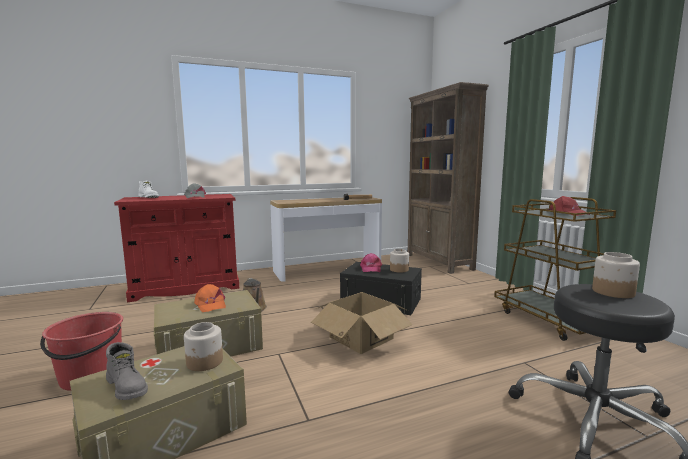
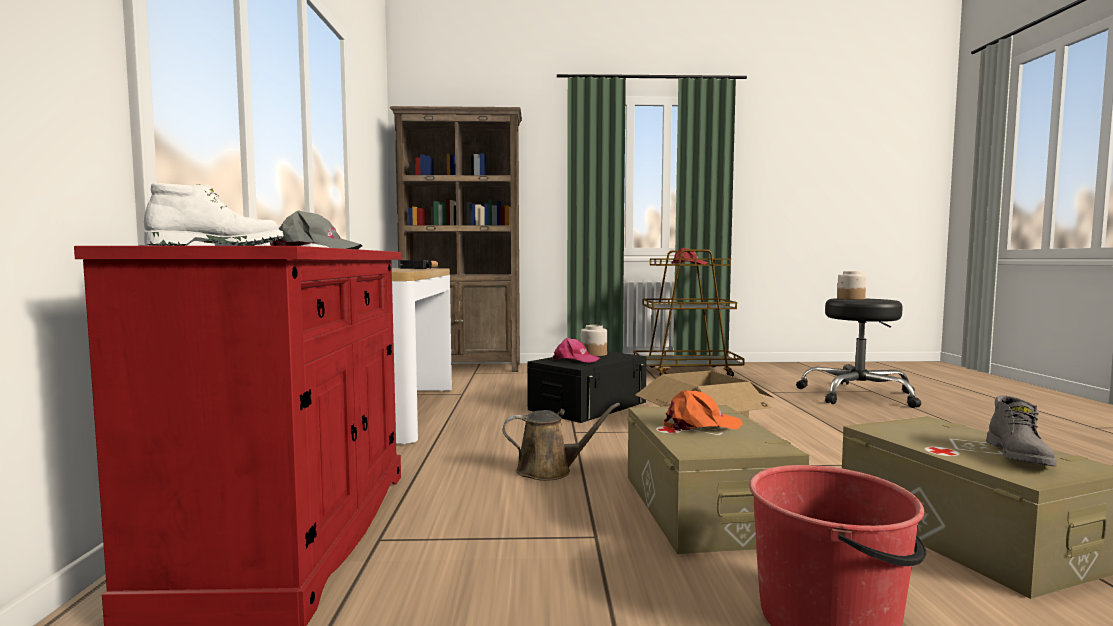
camera: 70 degrees left, 5 degrees down
grey boot [106,342,148,400] -> grey boot turned 135 degrees clockwise [986,395,1057,467]
jar [184,322,223,371] -> none

